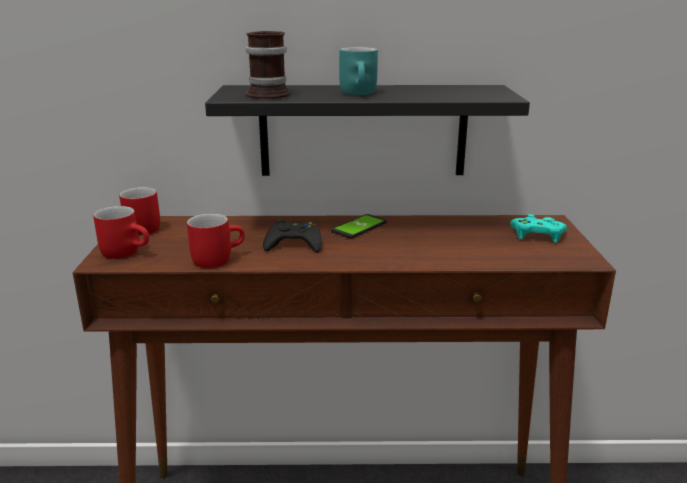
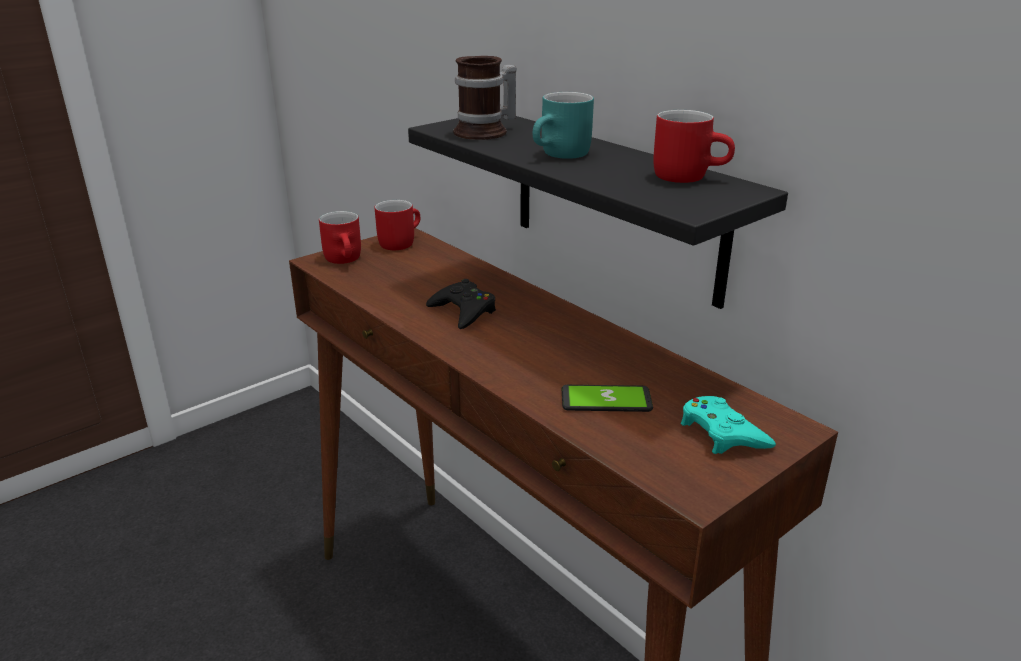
camera: 50 degrees right, 5 degrees up
red mug [187,214,245,268] -> red mug moved to [653,110,735,183]
phone [331,214,387,238] -> phone moved to [561,385,653,412]

